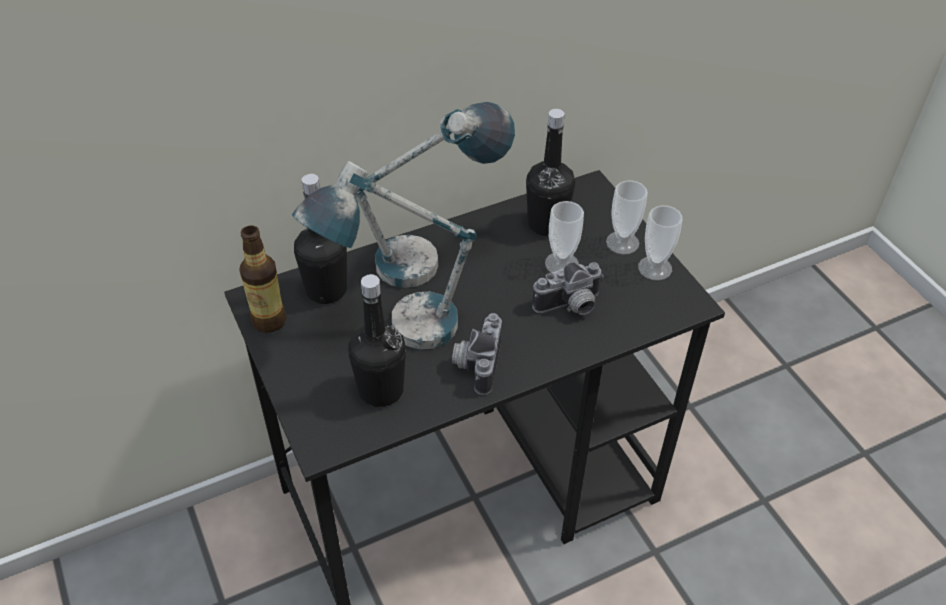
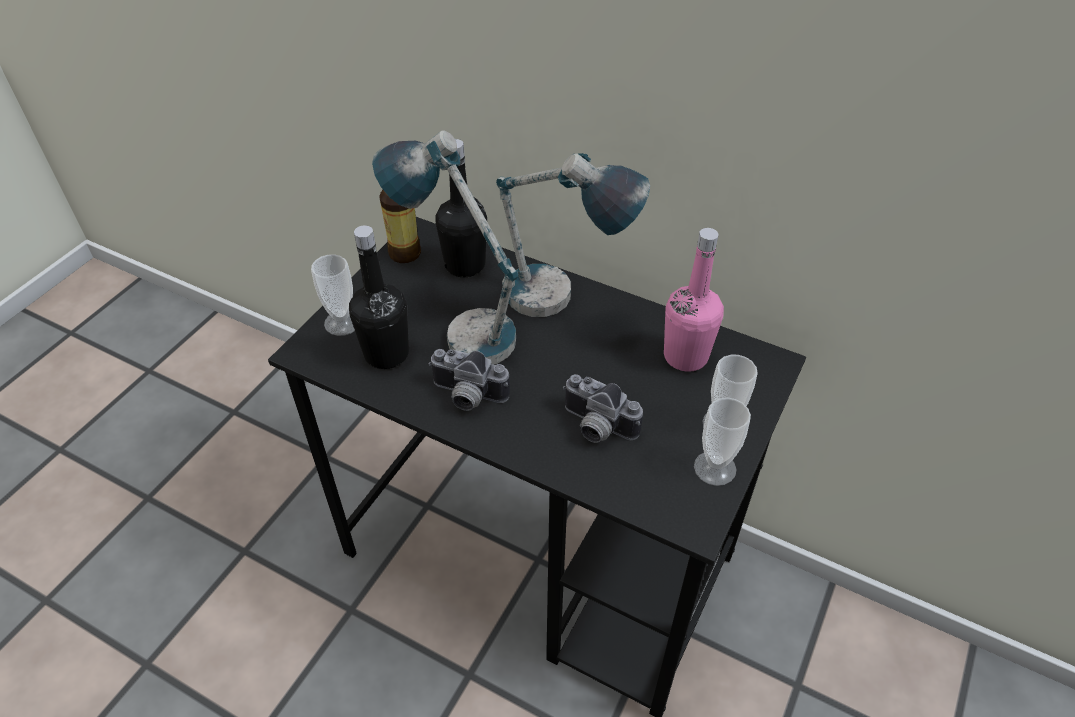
camera: 55 degrees right, 0 degrees up
camera [452,313,502,395] -> camera turned 135 degrees counterclockwise [429,349,510,411]
black bottle [526,109,575,236] -> pink bottle [664,228,724,372]
cup [545,201,584,273] -> cup moved to [311,254,355,336]

